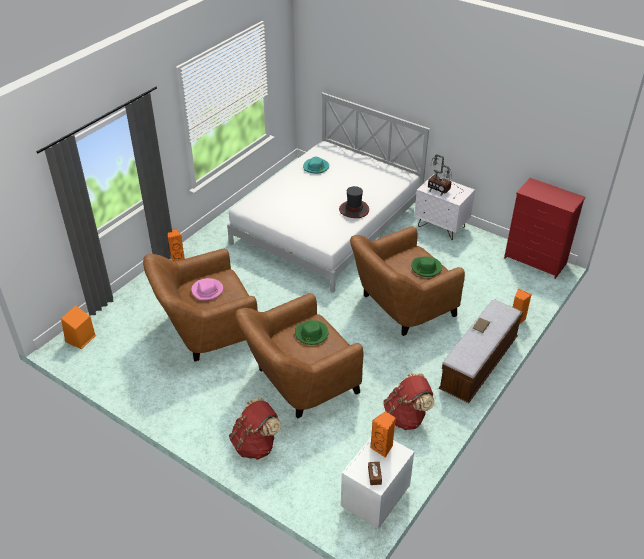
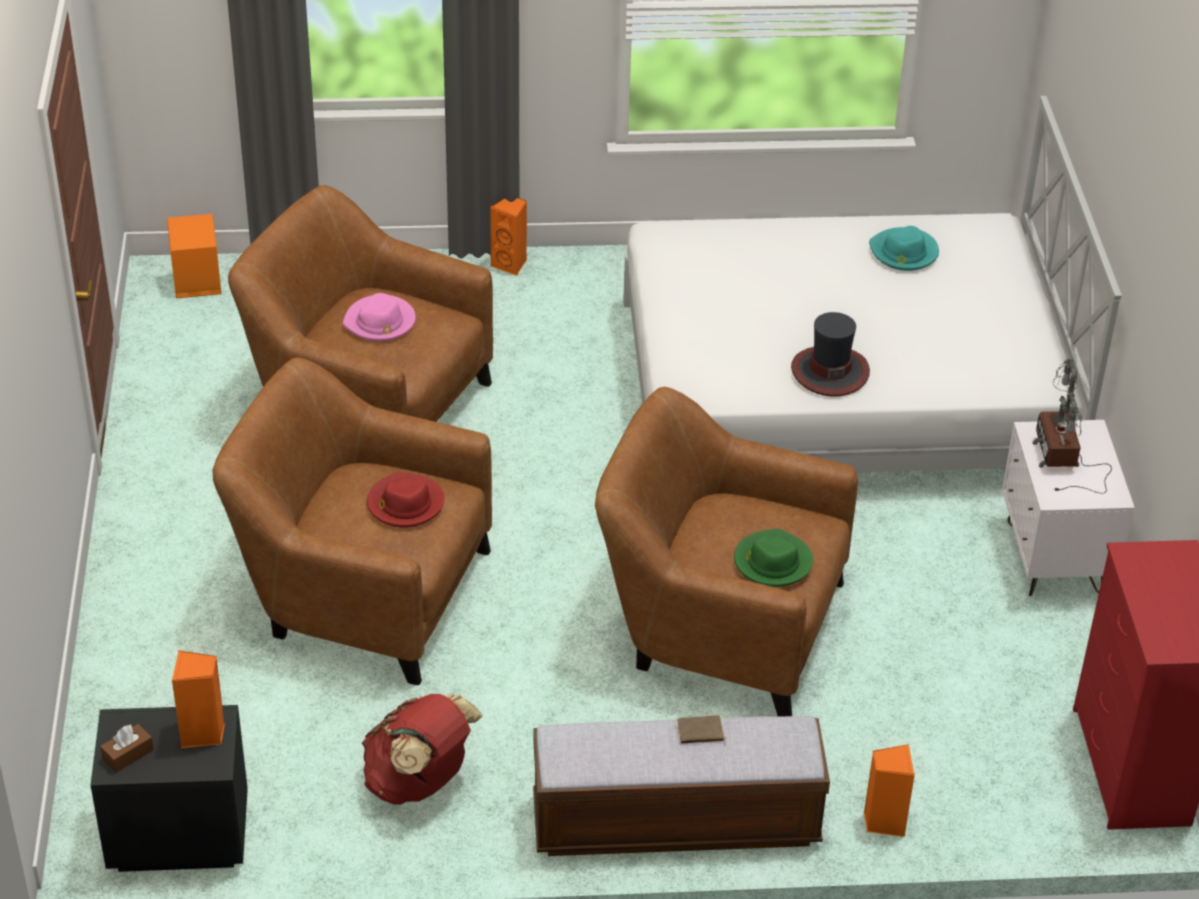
camera: 50 degrees right, 0 degrees up
red backpack [229,398,281,460] -> none
green hat [295,320,329,345] -> red hat [367,472,445,528]
white nightstand [341,437,414,529] -> black nightstand [91,705,248,872]

